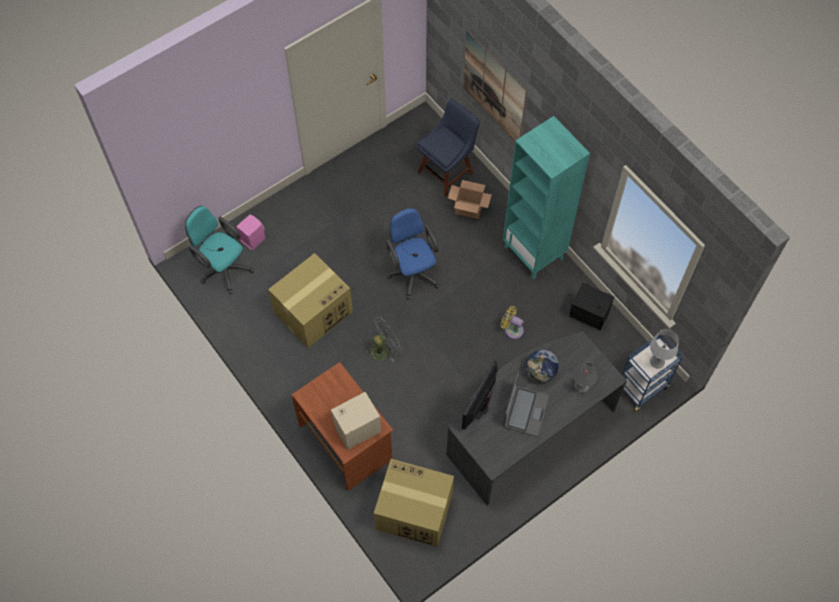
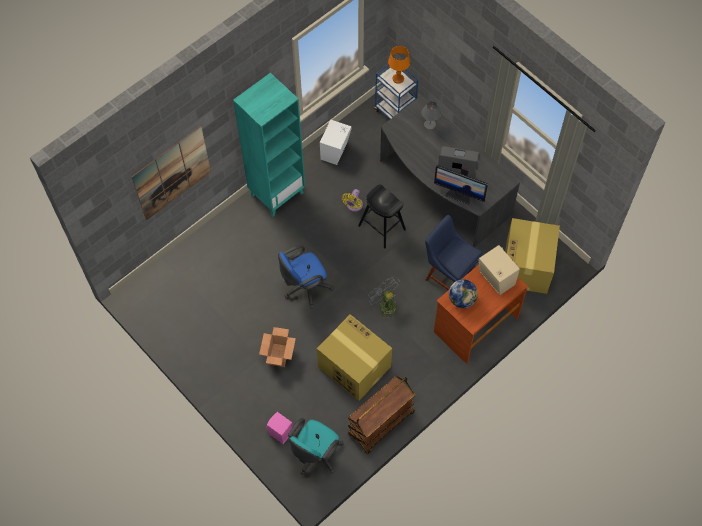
camera: 95 degrees left, 0 degrees up
blue chair [416,99,480,197] -> blue chair moved to [425,215,483,290]
cardboard box [448,180,492,219] -> cardboard box moved to [259,327,296,367]
globe [526,350,559,383] -> globe moved to [449,279,478,308]
black speaker [570,283,614,330] -> white speaker [320,120,351,165]
grey table lamp [650,329,679,368] -> orange table lamp [388,46,410,84]
none -> brown cart [348,376,415,454]
none -> black stool [358,184,406,249]

